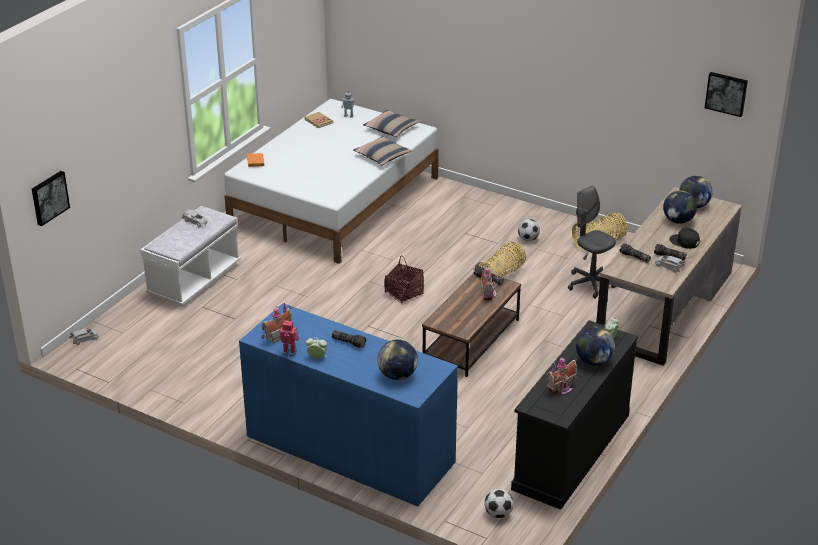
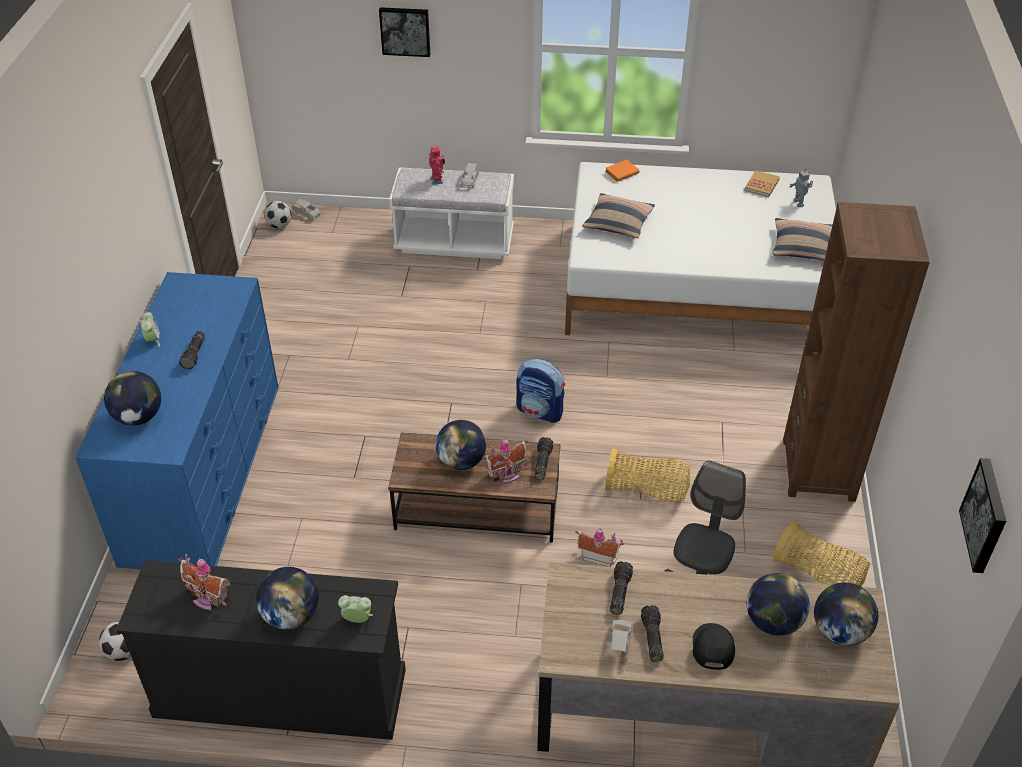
camera: 65 degrees right, 10 degrees up
picture [32,171,70,226] -> picture moved to [379,7,430,57]
toy house [261,303,292,344] -> toy house moved to [575,528,624,567]
toy robot [278,320,299,357] -> toy robot moved to [429,146,445,185]
pillow [353,136,412,165] -> pillow moved to [582,193,655,238]
basket [384,256,424,304] -> backpack [516,359,565,423]
football [518,219,540,241] -> football moved to [264,201,291,228]
none -> globe [436,420,486,470]
none -> brown bookcase [783,202,930,502]

